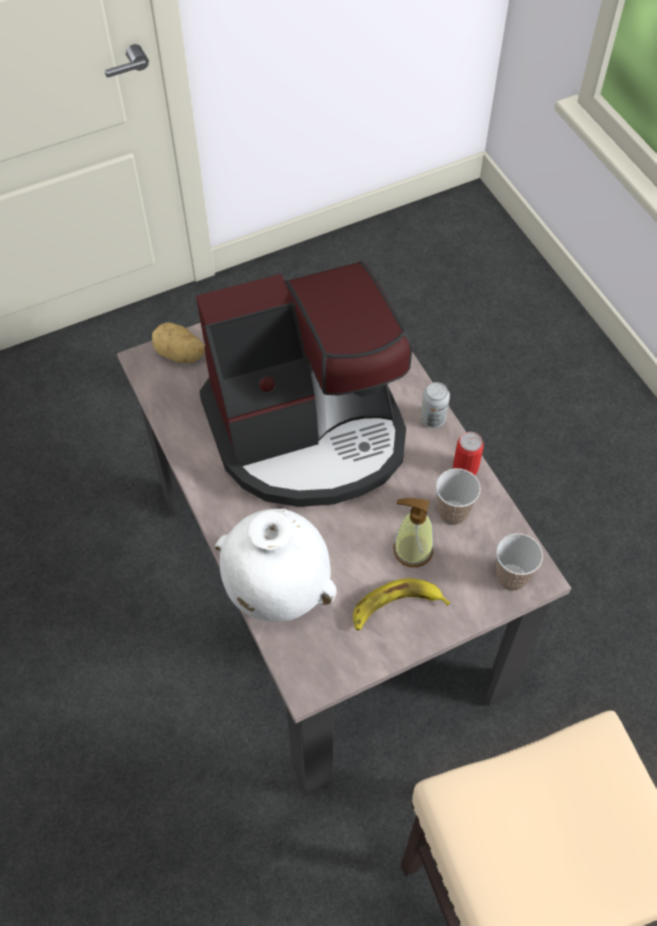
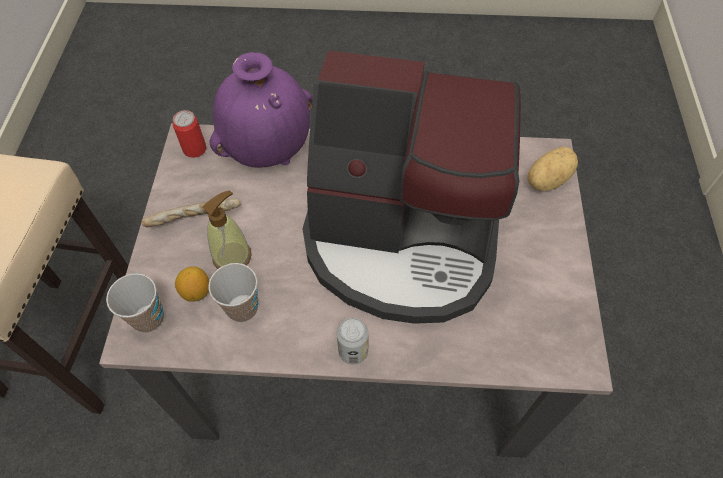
camera: 120 degrees right, 0 degrees up
coffee machine [196,261,412,507] -> coffee machine turned 90 degrees counterclockwise [302,51,521,324]
white vase [215,509,337,622] -> purple vase [209,52,313,168]
banana [353,578,450,630] -> bread [141,199,241,227]
can [453,432,484,475] -> can moved to [173,110,206,158]
none -> lemon [175,266,209,302]

